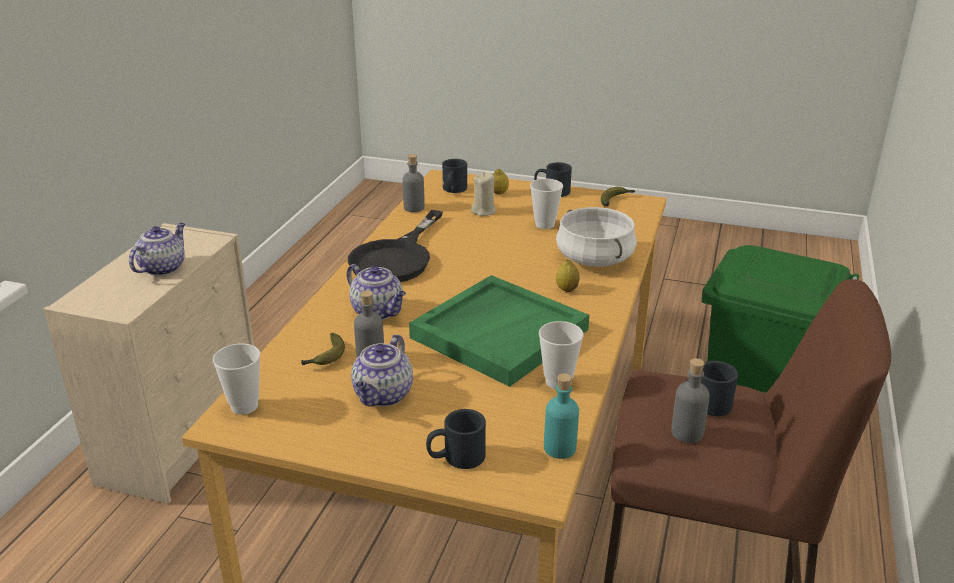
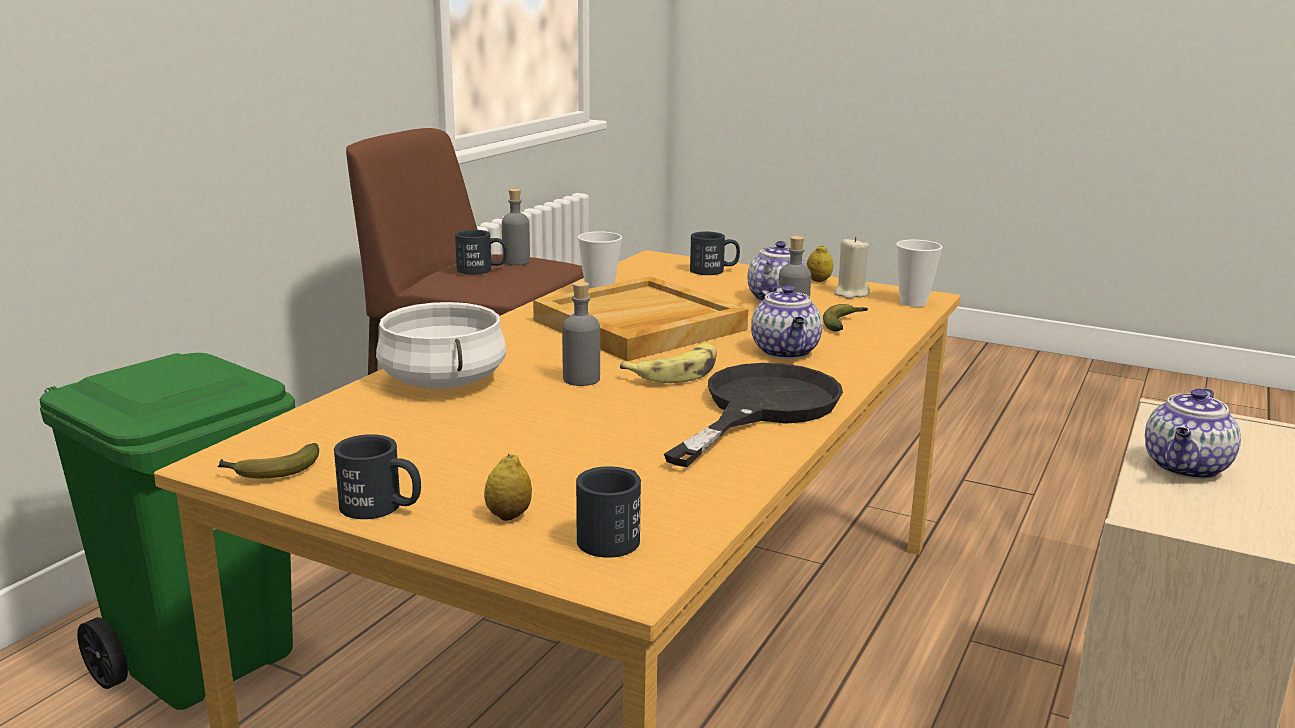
camera: 170 degrees left, 10 degrees down
teapot [347,264,406,320] -> teapot turned 150 degrees counterclockwise [751,285,823,359]
grey bottle [403,154,425,212] -> grey bottle moved to [562,282,600,386]
green tray [409,275,589,387] -> beige tray [533,276,748,361]
beige candle [471,172,496,216] -> beige candle moved to [834,237,870,299]
cup [530,178,563,229] -> none
turquoise bottle [544,373,579,459] -> none
lemon [556,259,580,292] -> lemon moved to [806,245,833,282]
none -> banana [620,343,717,383]

